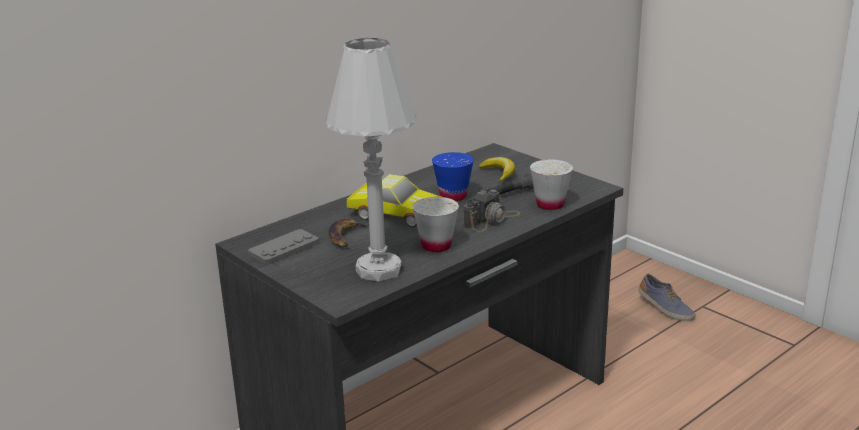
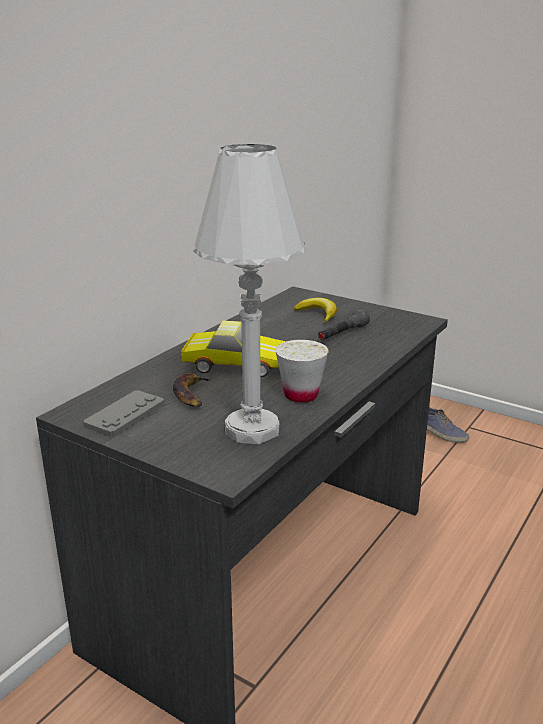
camera: 15 degrees left, 0 degrees up
blue cup [432,152,474,201] -> none
camera [464,189,520,232] -> none
white cup [530,159,573,210] -> none

